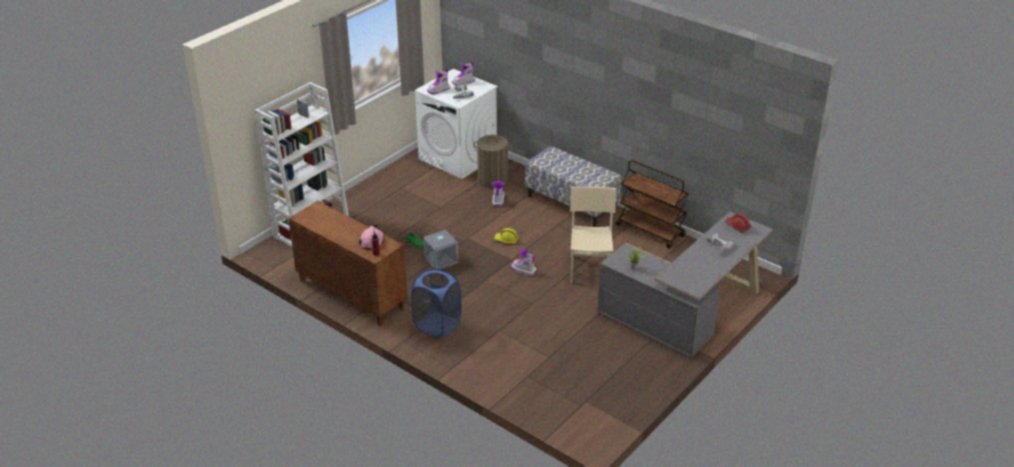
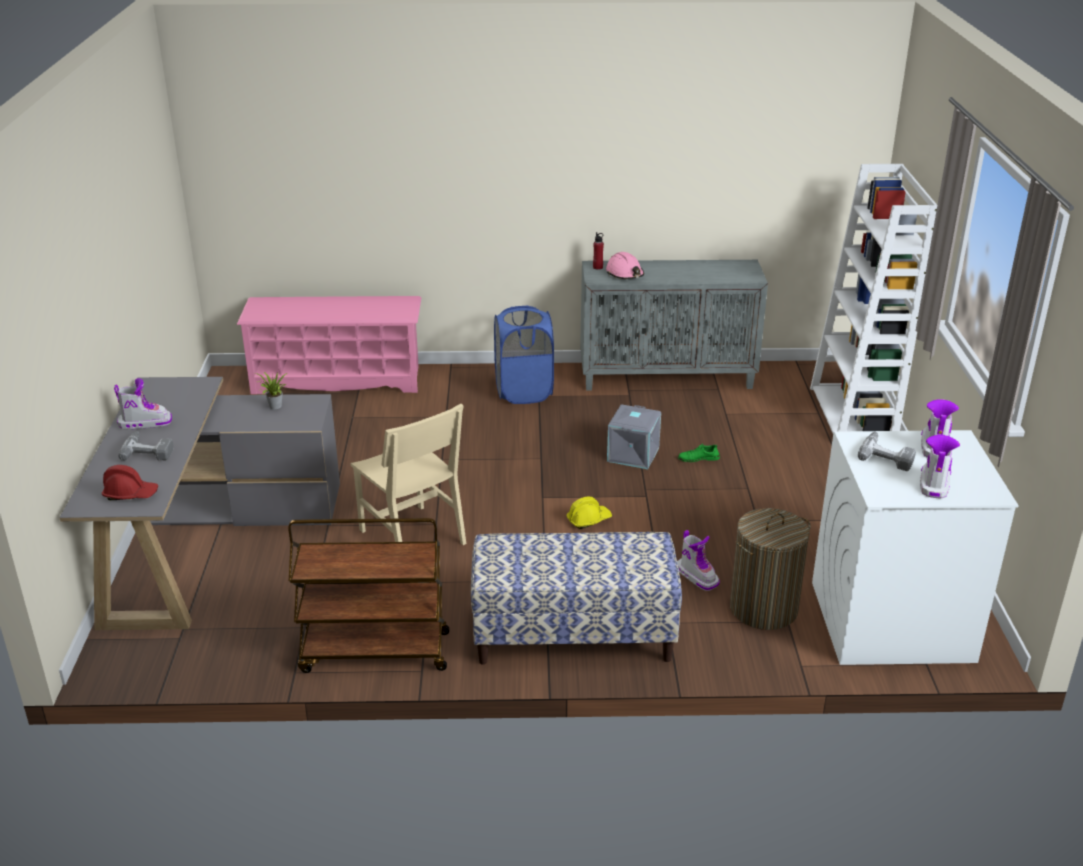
camera: 140 degrees right, 5 degrees down
brown cabinet [288,201,407,327] -> grey cabinet [580,260,768,391]
boot [511,249,536,276] -> boot moved to [114,378,172,429]
none -> pink shoe rack [237,296,421,394]

